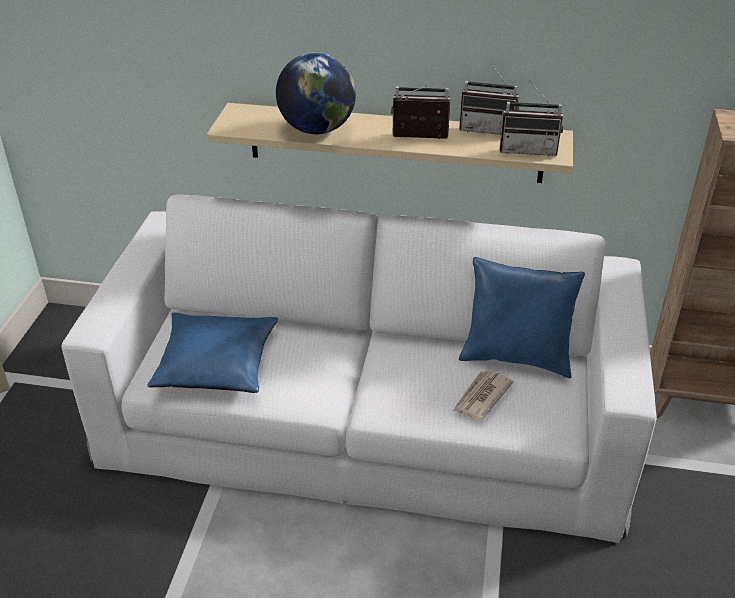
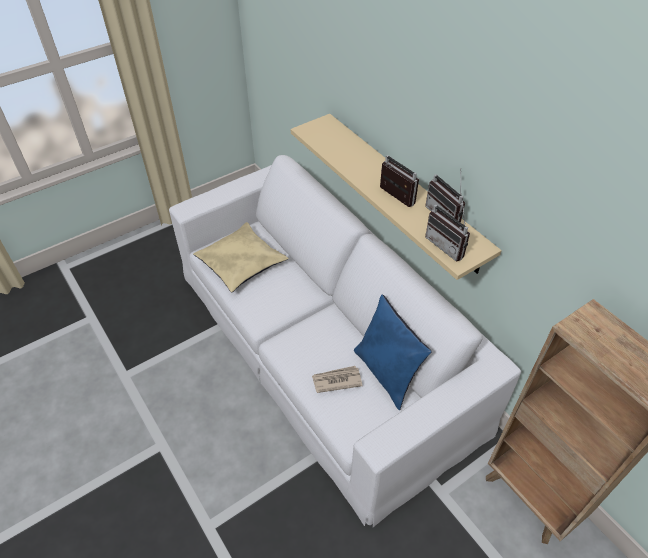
camera: 45 degrees right, 10 degrees up
blue pillow [147,313,278,393] -> beige pillow [193,222,289,292]
globe [276,52,356,134] -> none

